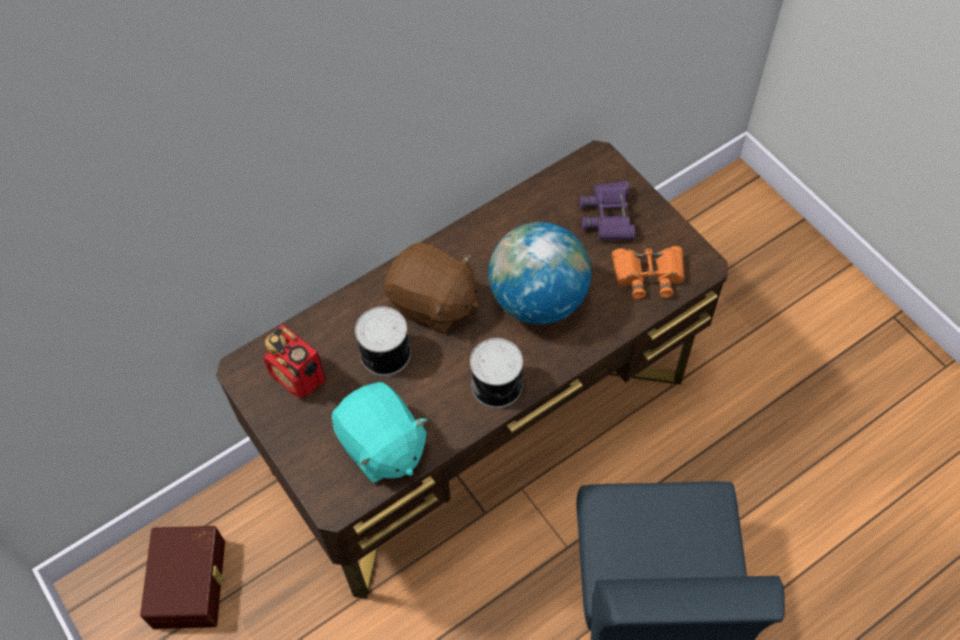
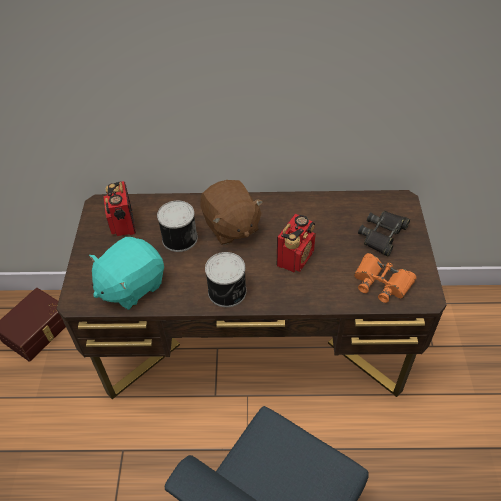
camera: 35 degrees right, 10 degrees down
turquoise plush toy [332,382,428,483] -> turquoise plush toy turned 45 degrees clockwise [89,237,164,310]
globe [488,222,591,325] -> radio [277,214,316,272]
purple binoculars [580,181,635,240] -> black binoculars [358,211,410,256]

